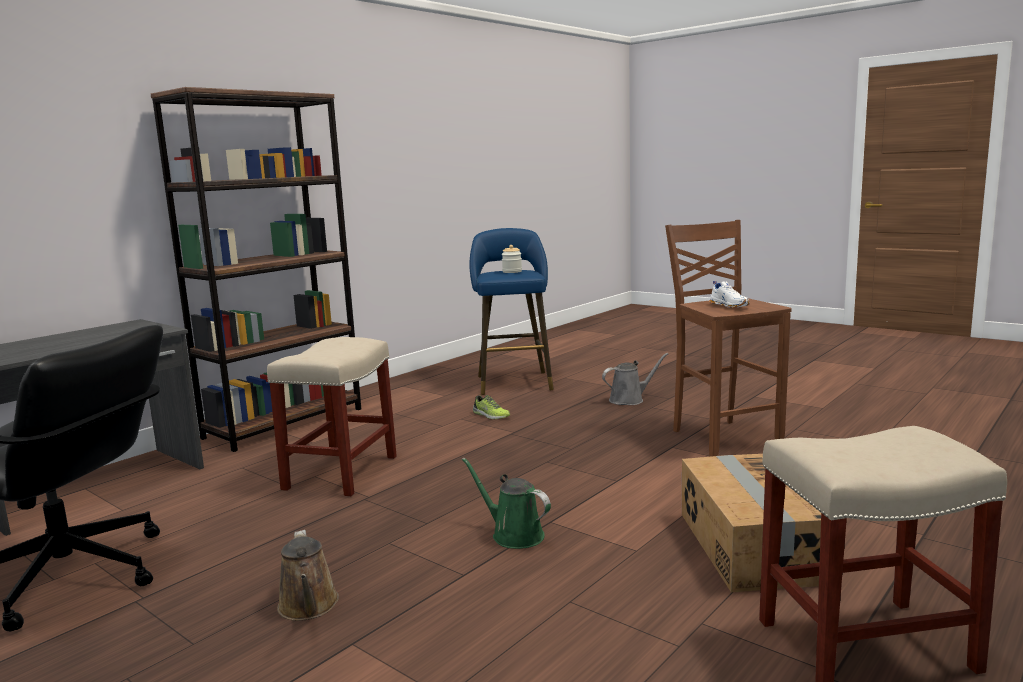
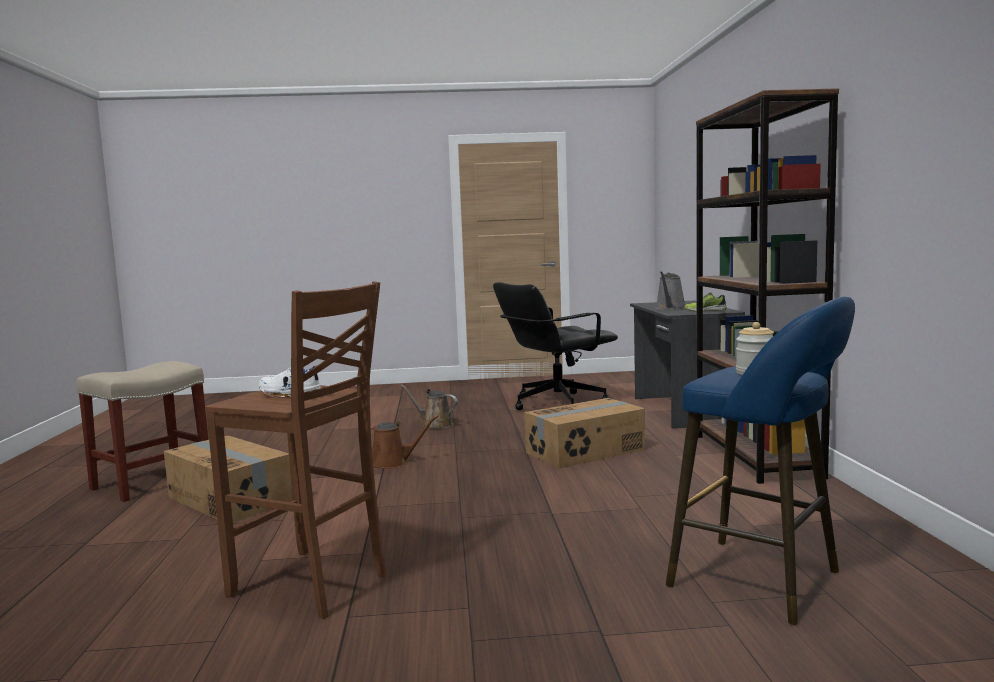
camera: 135 degrees right, 5 degrees down
beige stool [267,337,397,496] -> cardboard box [524,398,645,468]
green watering can [462,458,551,549] -> brown watering can [371,415,439,469]
shoe [473,395,510,419] -> shoe moved to [684,292,727,312]
grey watering can [602,353,668,405] -> grey watering can moved to [655,271,685,310]

